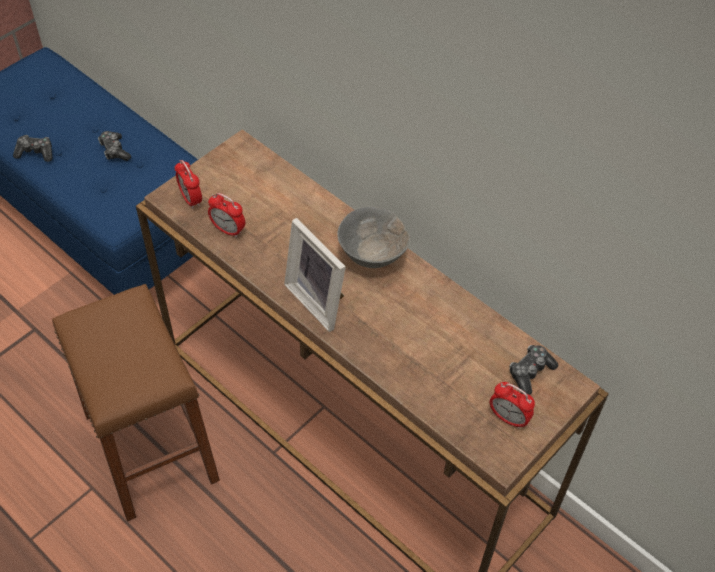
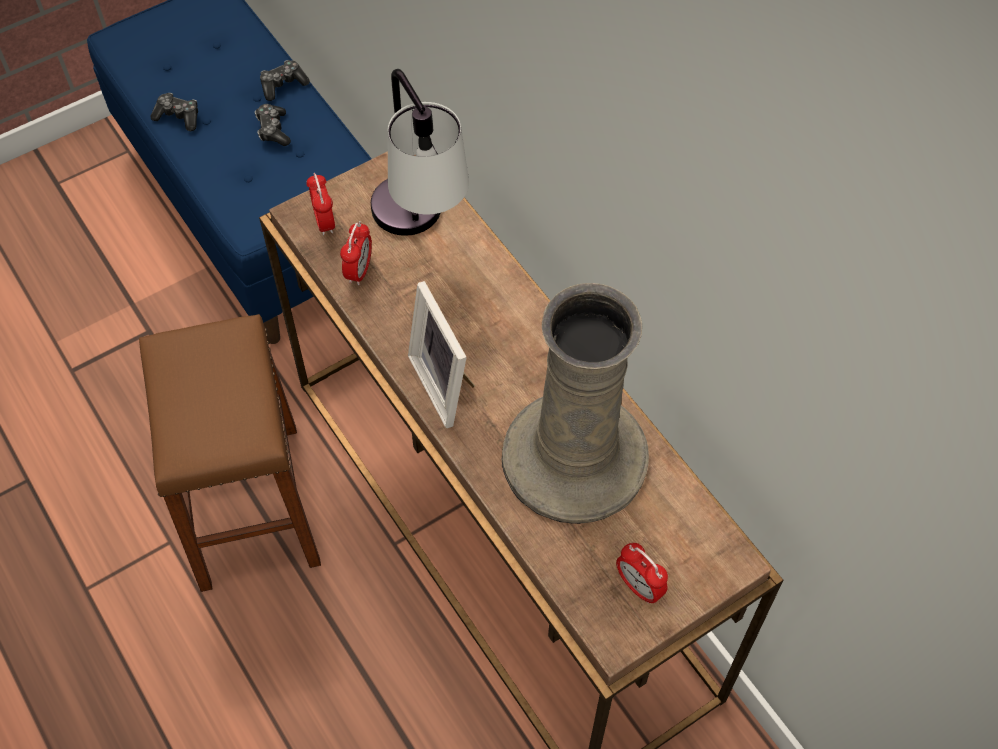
camera: 15 degrees right, 5 degrees up
alarm clock [208,193,245,238] -> alarm clock turned 120 degrees counterclockwise [340,221,372,285]
grey bowl [337,207,410,268] -> none
game controller [509,345,558,395] -> game controller moved to [260,60,310,101]
none -> table lamp [371,69,469,236]
none -> beige vase [502,283,649,524]

